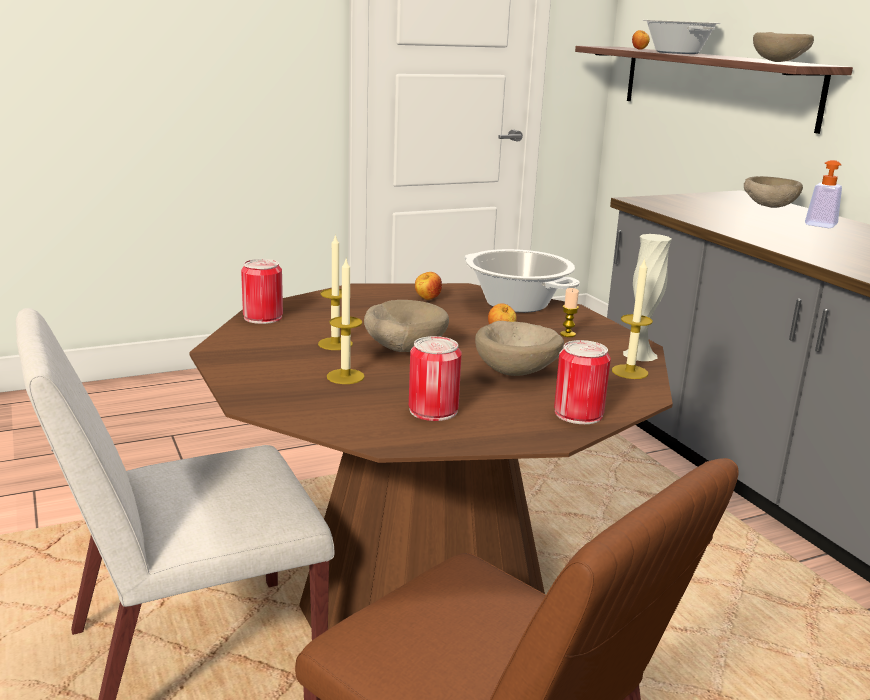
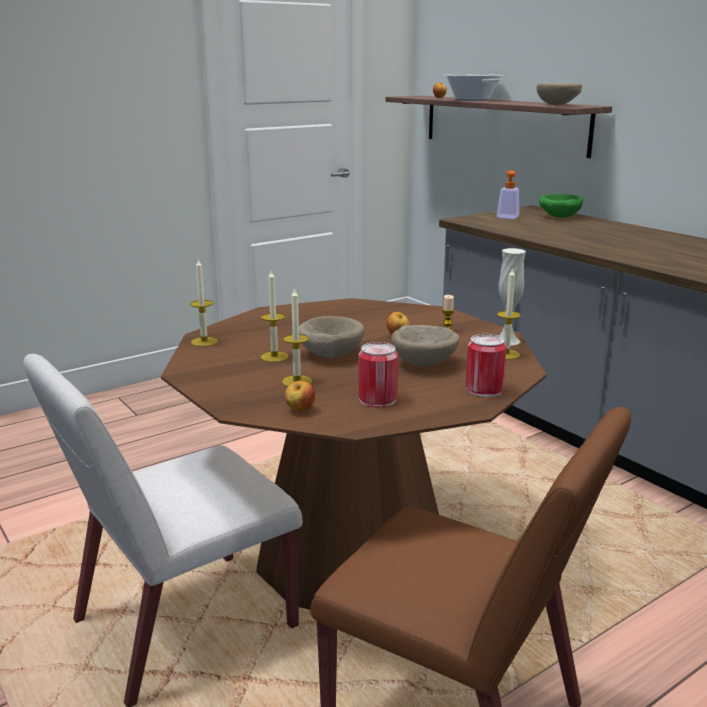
camera: 10 degrees left, 0 degrees up
can [241,259,283,324] -> candle [190,259,218,347]
apple [415,272,442,300] -> apple moved to [285,381,315,412]
cooking pot [464,249,580,313] -> none
beige bowl [744,176,803,208] -> green bowl [539,194,583,218]
soap dispenser [805,160,842,228] -> soap dispenser moved to [497,171,519,219]

